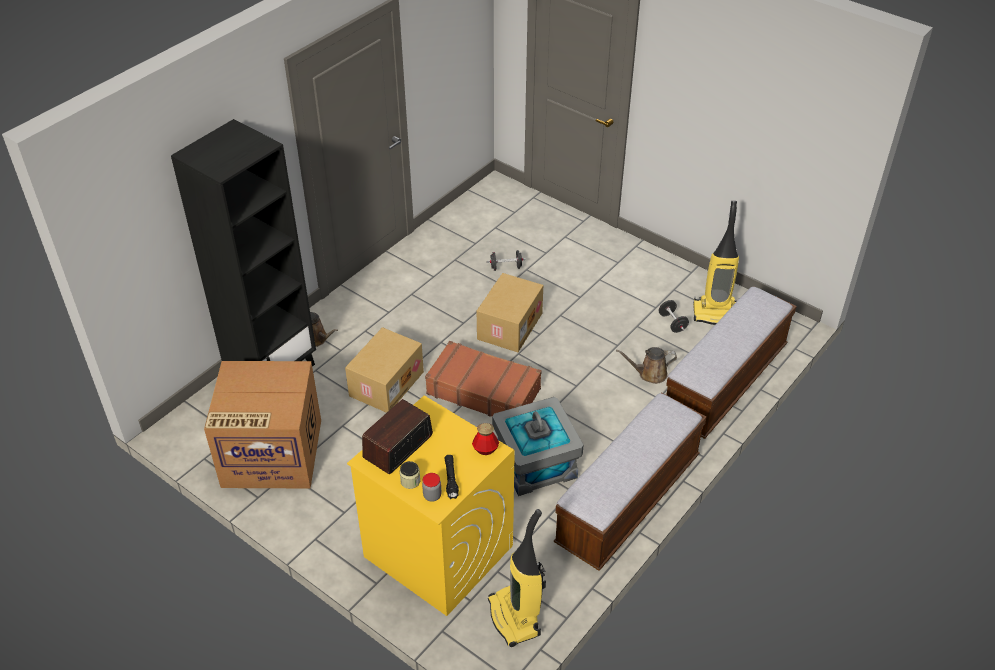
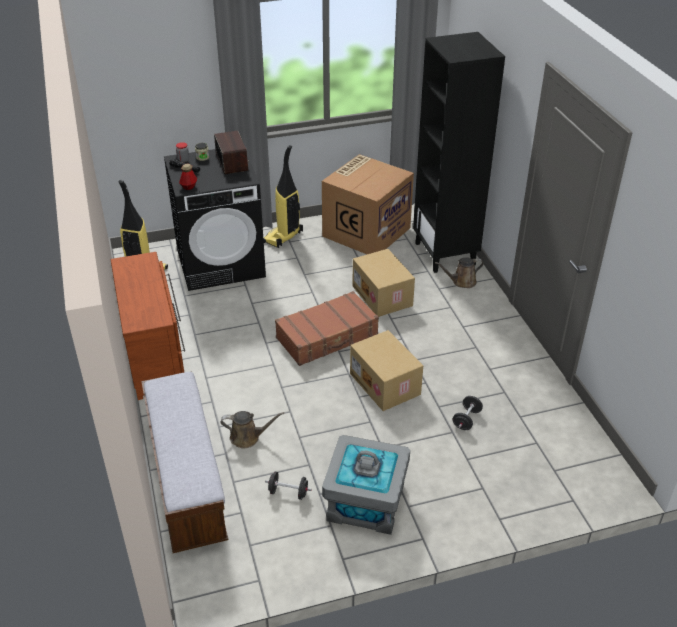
camera: 125 degrees right, 5 degrees down
yellow washing machine [347,395,515,616] -> black washing machine [164,149,266,291]
grey storage box [492,397,584,496] -> grey storage box moved to [322,435,410,535]
bench [554,392,706,571] -> brown dresser [111,252,185,400]
brown watering can [616,347,677,384] -> brown watering can turned 60 degrees clockwise [221,411,284,448]
vacuum cleaner [693,201,740,325] -> vacuum cleaner moved to [263,145,303,248]

